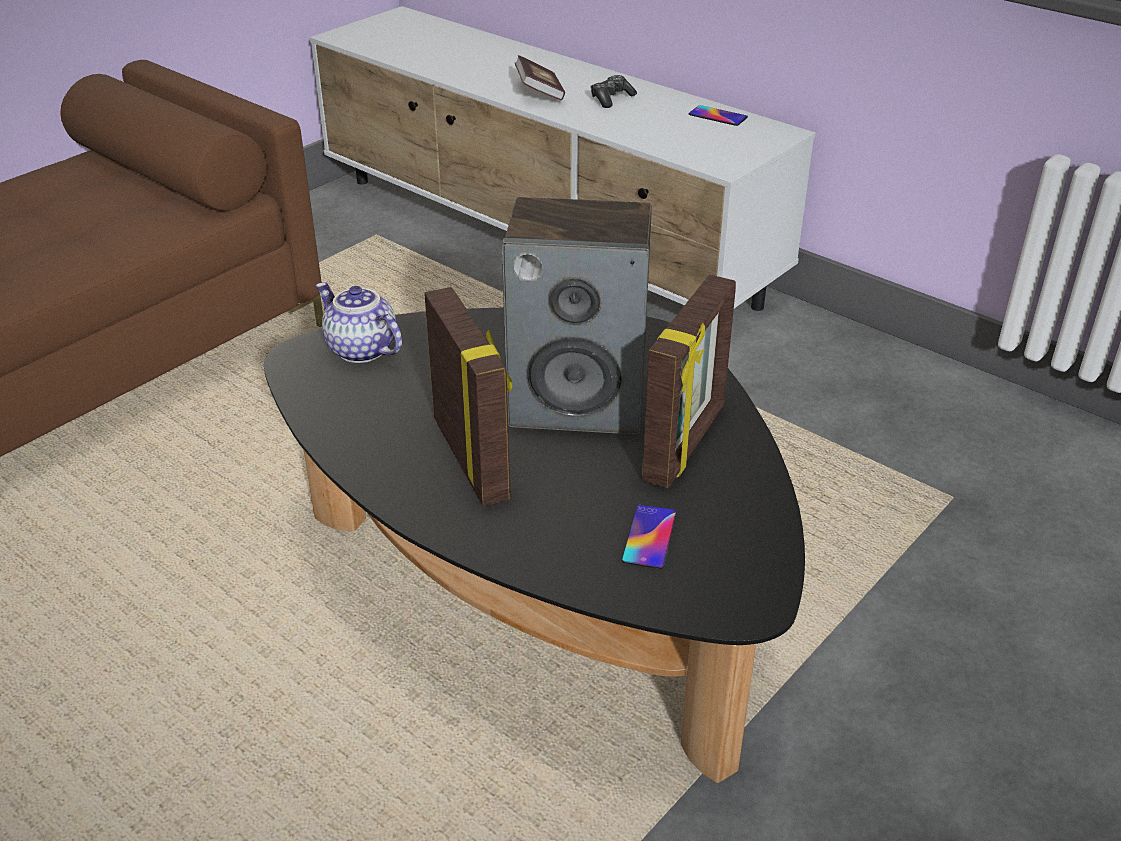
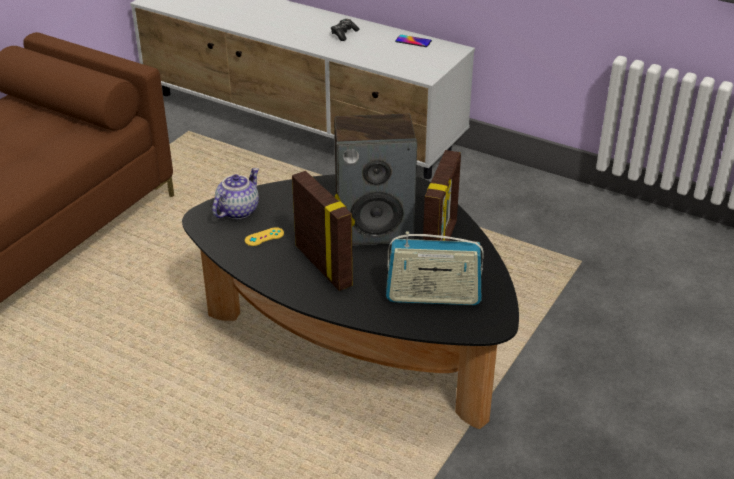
camera: 10 degrees left, 0 degrees up
teapot [316,282,402,363] -> teapot turned 90 degrees clockwise [212,168,259,219]
book [515,55,565,101] -> none
phone [622,505,677,569] -> radio [386,231,484,305]
none -> yellow game controller [245,227,284,246]

